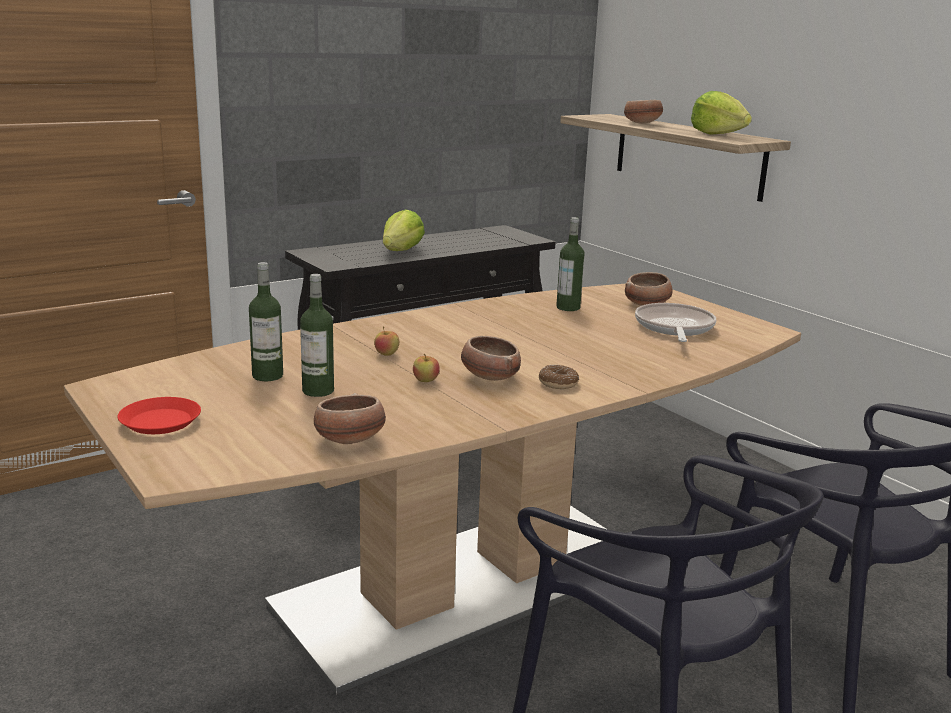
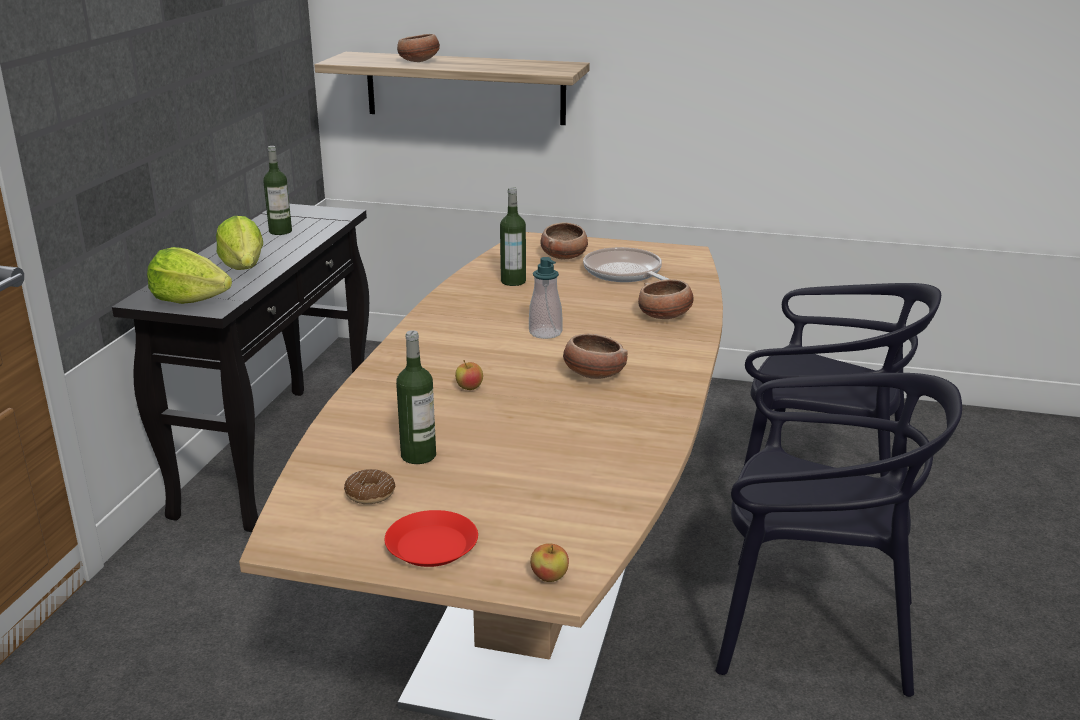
camera: 40 degrees left, 5 degrees up
bottle [300,274,334,397] -> bottle moved to [263,146,292,235]
bowl [314,393,386,444] -> bowl moved to [638,279,694,319]
apple [413,354,440,382] -> apple moved to [530,544,569,582]
donut [539,365,579,389] -> donut moved to [344,469,395,504]
lettuce [691,91,752,135] -> lettuce moved to [147,247,232,304]
none -> soap dispenser [529,257,563,339]

